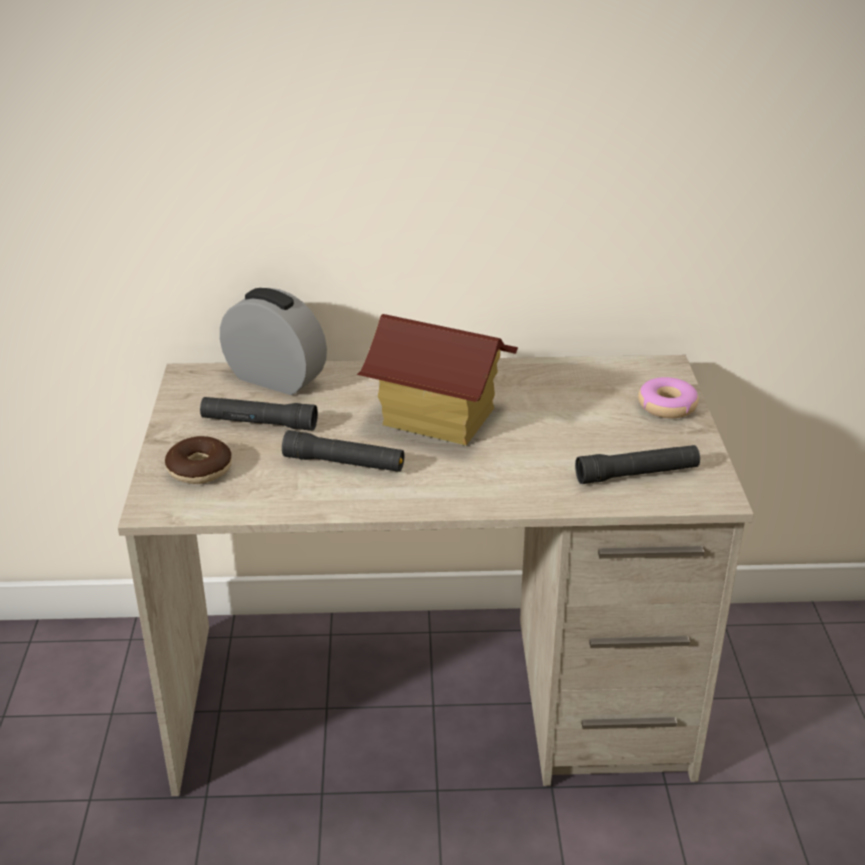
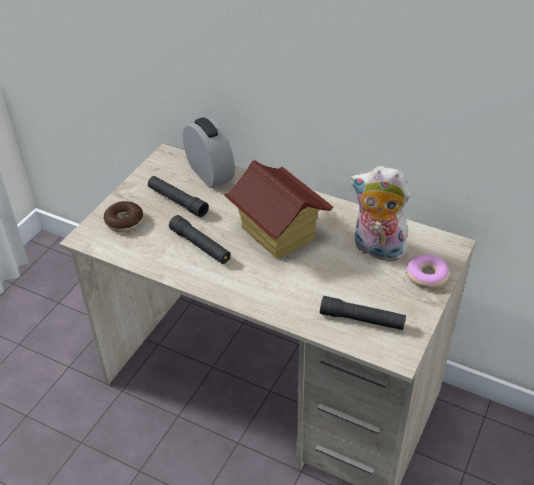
camera: 30 degrees right, 10 degrees up
none -> plush toy [351,166,410,261]

